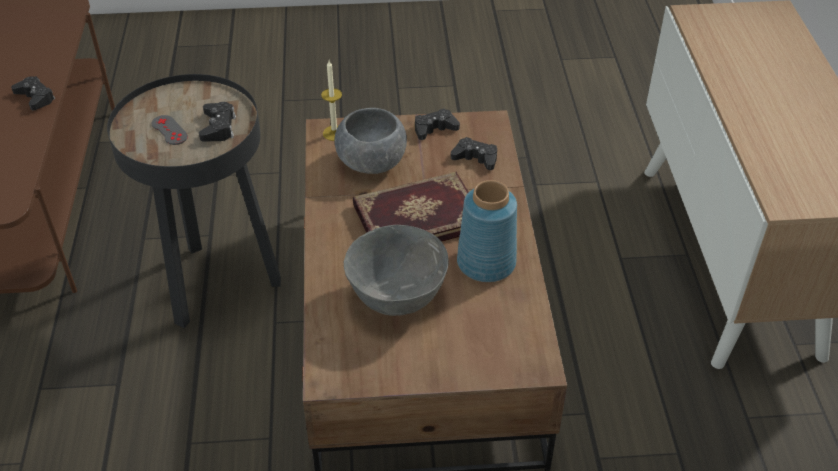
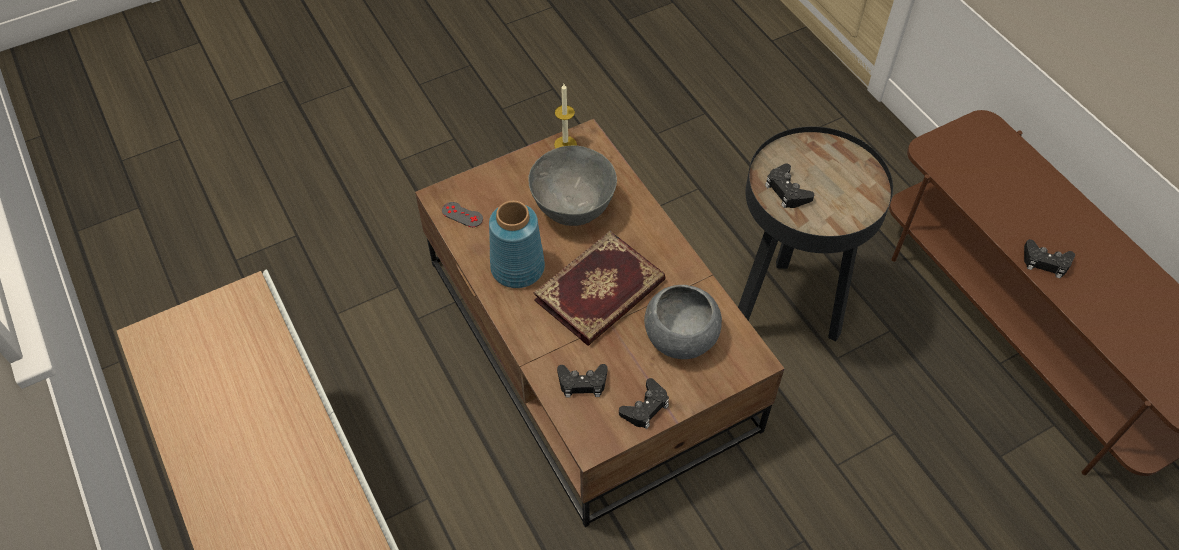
camera: 155 degrees right, 10 degrees up
grey game controller [152,115,188,145] -> grey game controller moved to [442,202,483,227]
candle [321,61,342,141] -> candle moved to [554,84,577,149]

